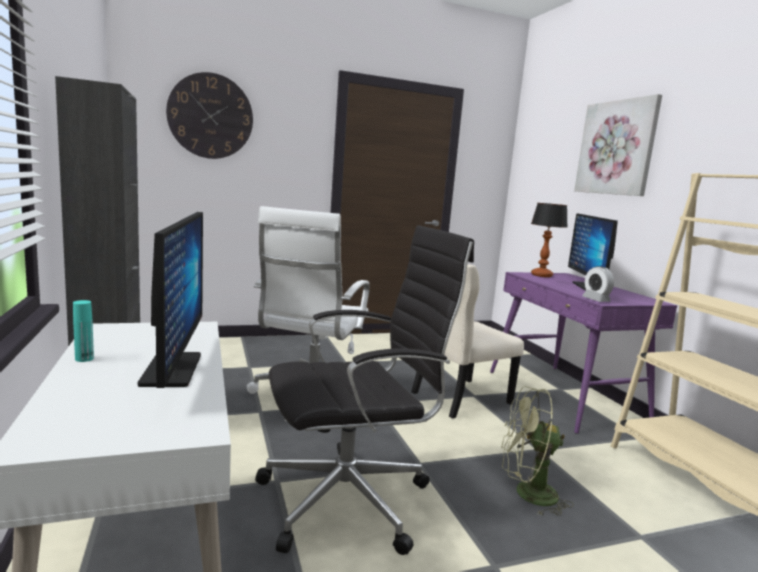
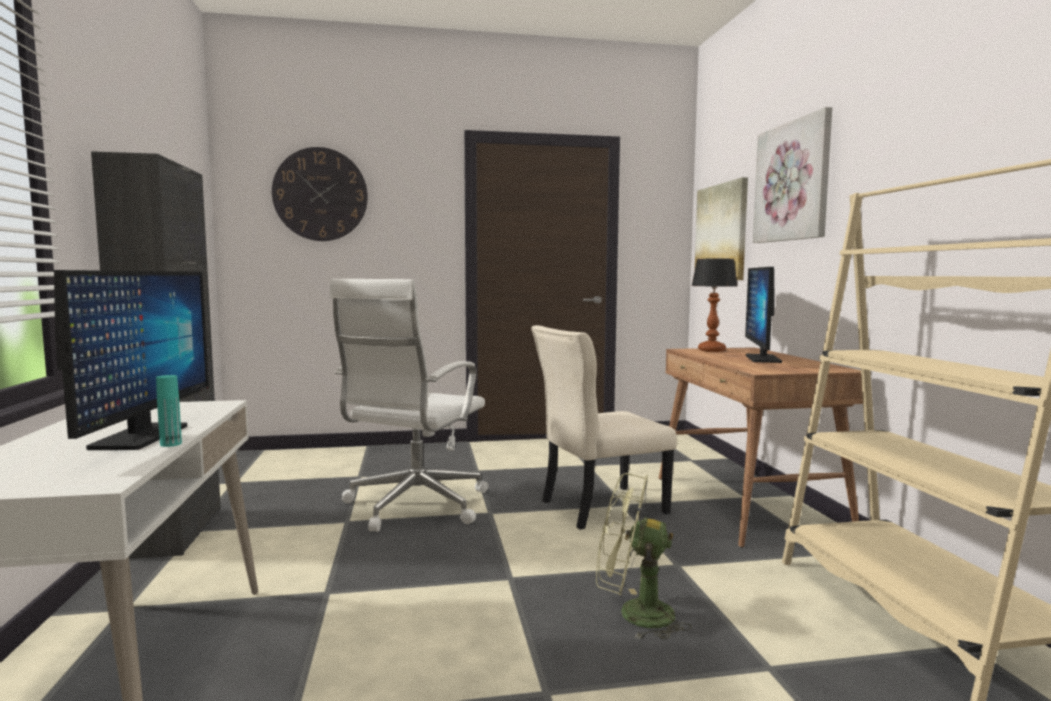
camera: 10 degrees right, 5 degrees down
turquoise bottle [73,300,94,362] -> turquoise bottle moved to [156,375,182,447]
black office chair [255,225,474,555] -> none
purple desk [490,272,677,434] -> brown desk [658,347,863,548]
alarm clock [582,266,614,302] -> none
none -> picture [695,177,748,280]

